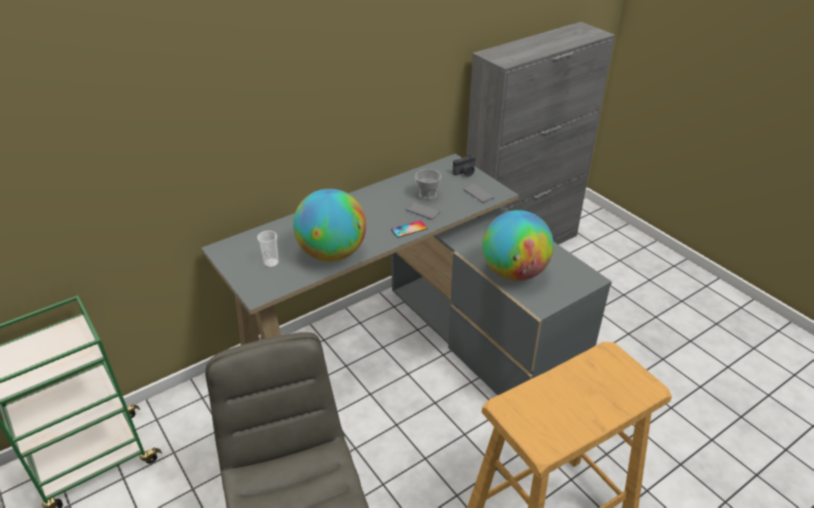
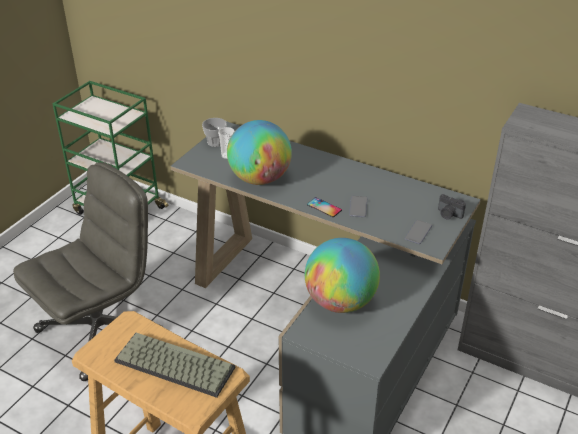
camera: 65 degrees right, 0 degrees up
cup [415,169,441,200] -> cup moved to [202,118,227,147]
none -> keyboard [114,333,235,398]

